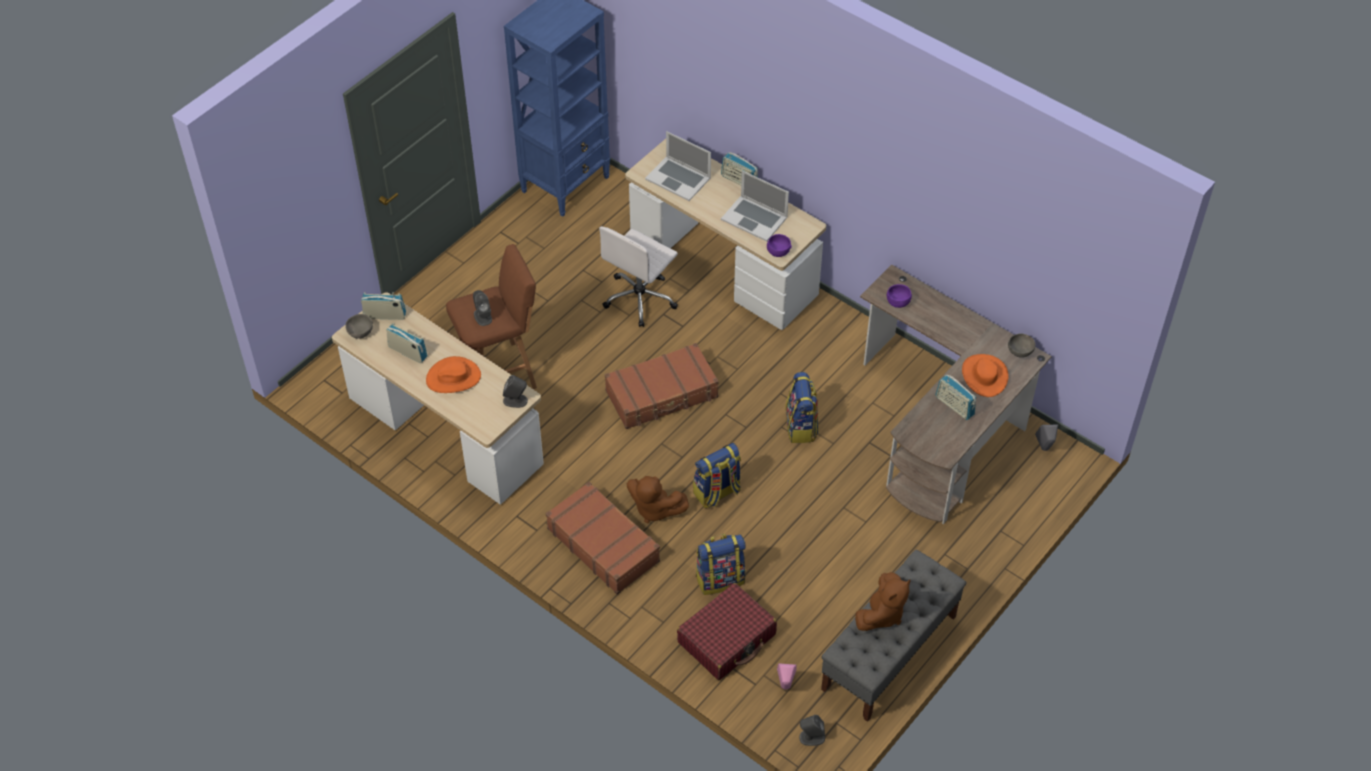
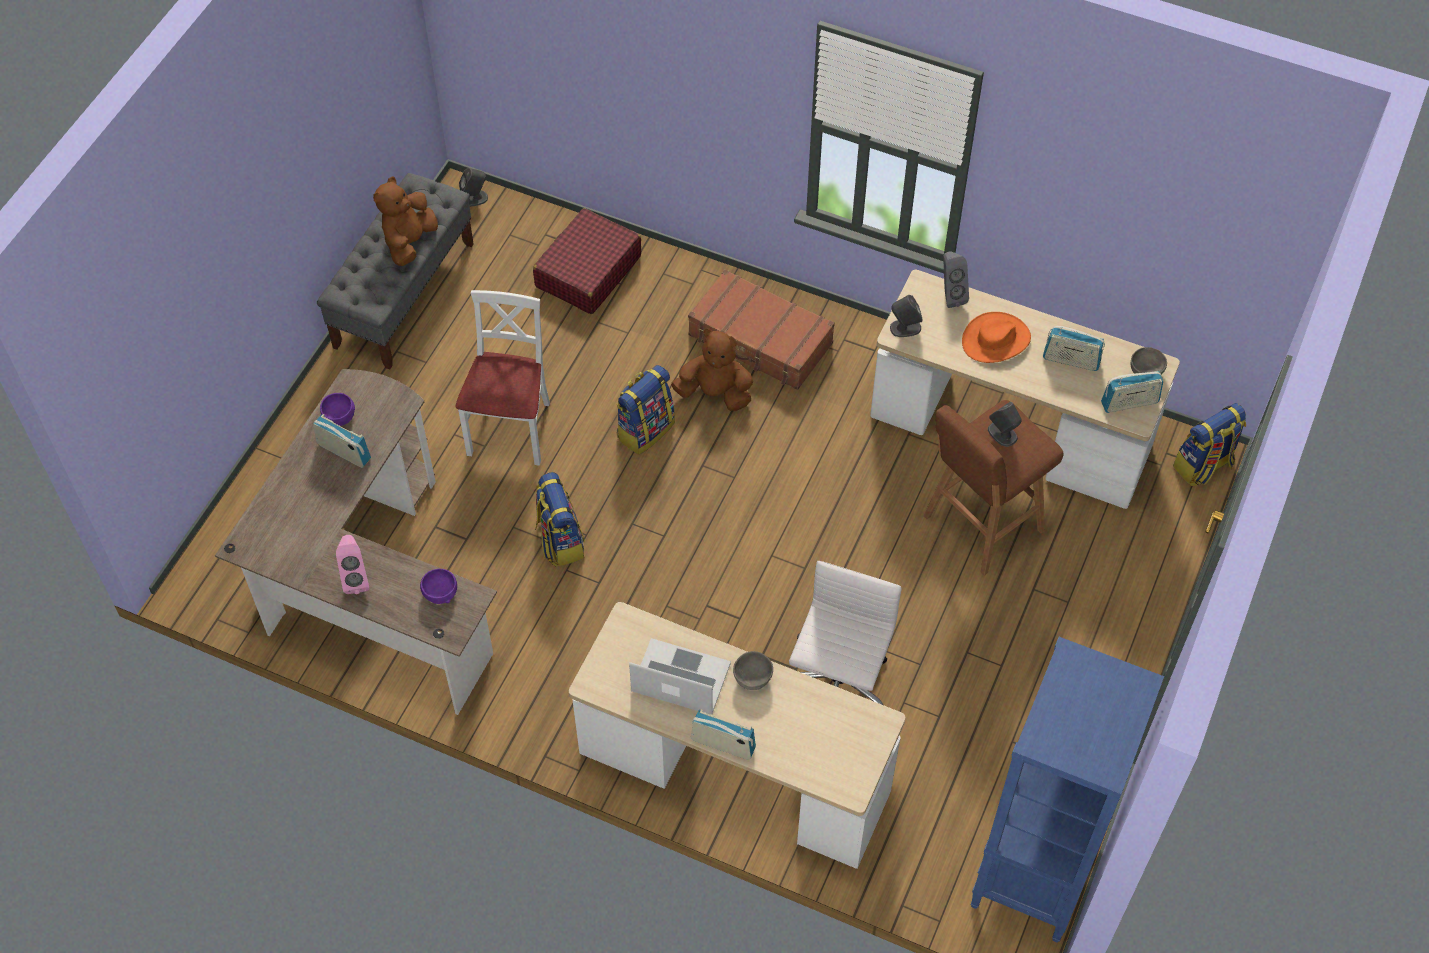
camera: 165 degrees right, 5 degrees up
brown suitcase [605,343,719,429] -> none
laptop [645,131,711,201] -> none
backpack [695,534,746,595] -> backpack moved to [1173,403,1246,486]
purple bowl [767,234,792,257] -> purple bowl moved to [320,393,355,426]
pink speaker [777,663,797,689] -> pink speaker moved to [336,535,369,594]
orange hat [962,354,1009,397] -> none
grey bowl [1008,333,1035,358] -> grey bowl moved to [733,651,773,690]
grey speaker [1035,424,1058,451] -> grey speaker moved to [943,251,969,308]
none -> white chair [455,290,550,466]

